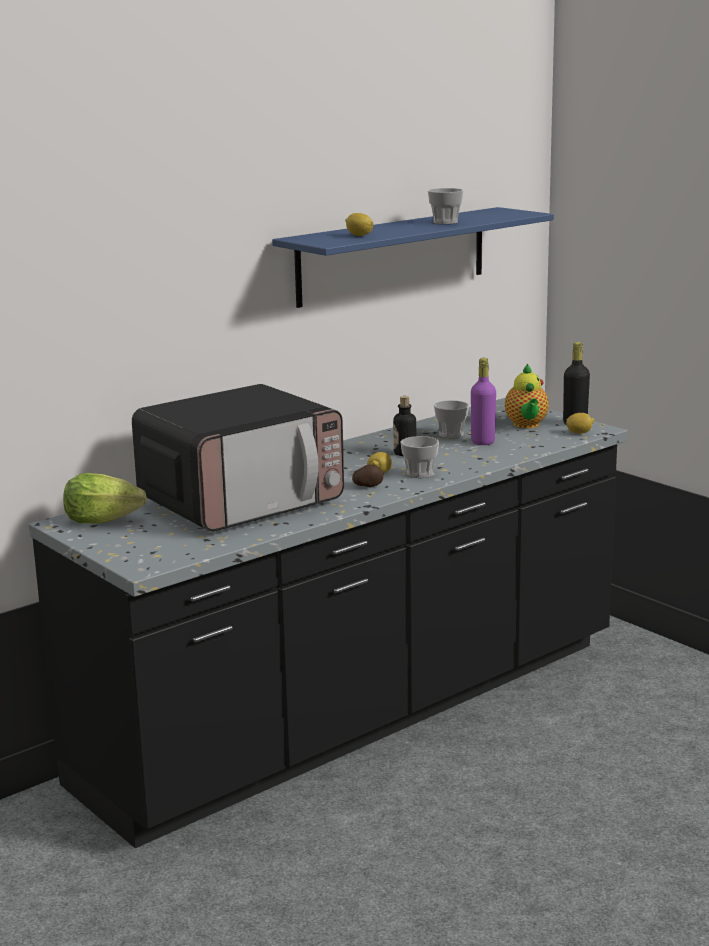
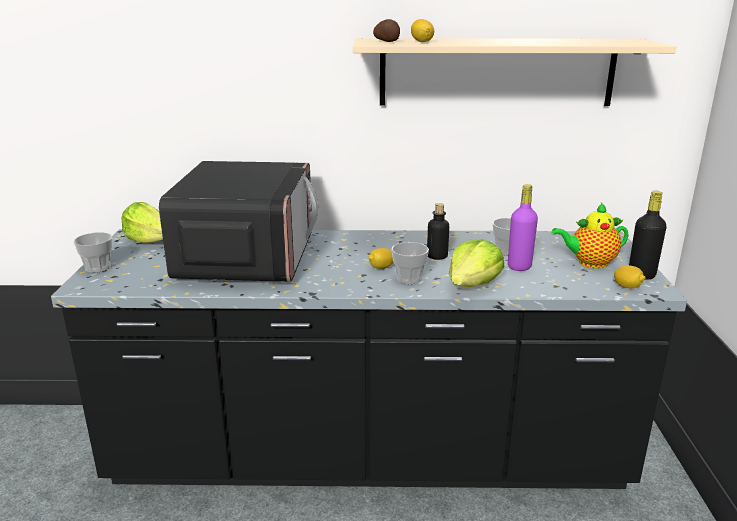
camera: 40 degrees right, 5 degrees up
microwave [132,384,344,532] -> microwave turned 90 degrees counterclockwise [159,161,318,282]
blue shelf [272,207,554,308] -> beige shelf [353,38,676,106]
potato [352,464,383,487] -> potato moved to [373,19,400,42]
cup [428,188,464,224] -> cup moved to [74,232,112,273]
teapot [505,364,549,428] -> teapot turned 45 degrees clockwise [552,203,628,269]
none -> lettuce [449,239,504,287]

